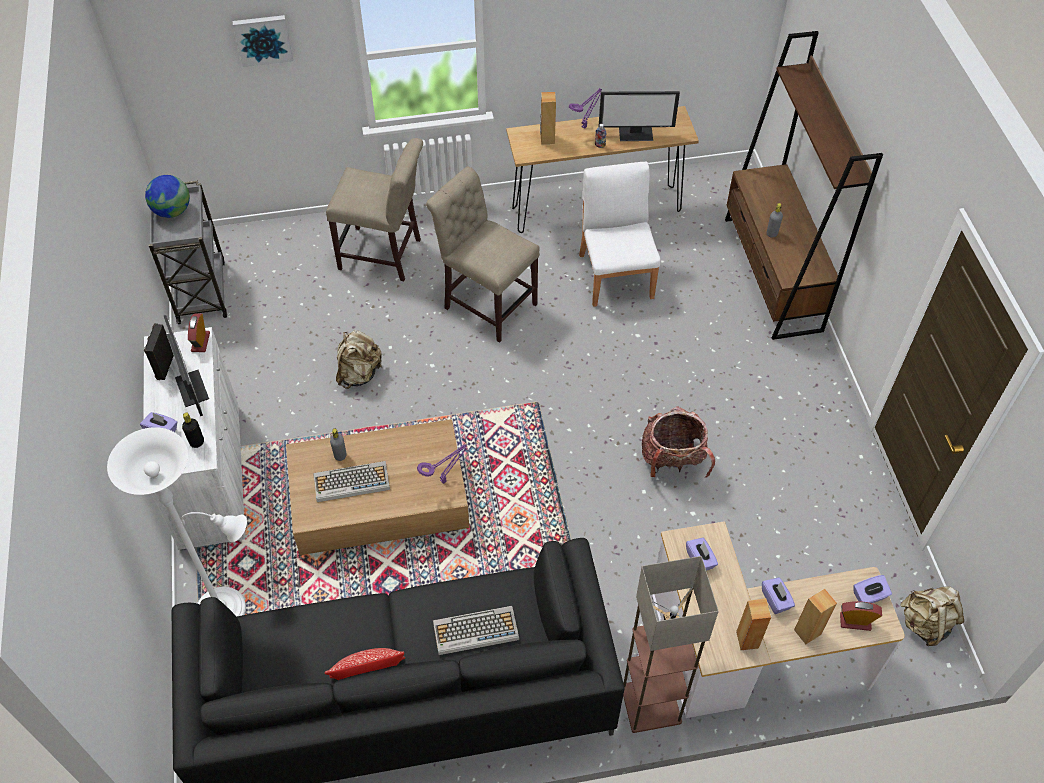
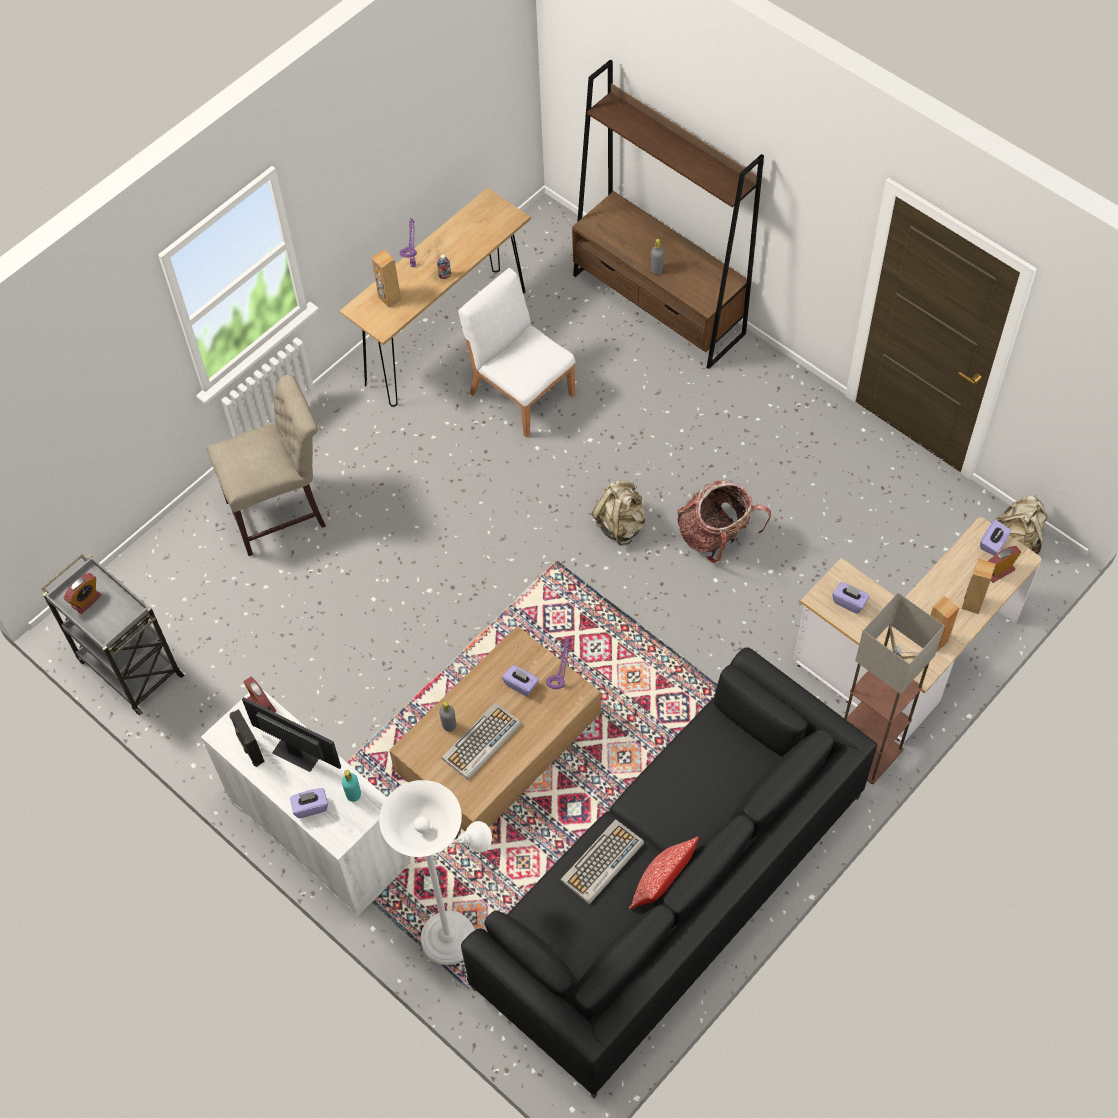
camera: 35 degrees left, 5 degrees up
globe [145,175,190,218] -> alarm clock [64,573,102,614]
black bottle [182,413,204,448] -> turquoise bottle [342,770,361,802]
picture [233,15,293,67] -> none
beige backpack [336,330,383,389] -> beige backpack moved to [592,480,646,545]
beige chair [426,167,540,343] -> none
keyboard [433,606,519,655] -> keyboard moved to [560,819,644,904]
monitor [599,91,680,141] -> none
purple tissue box [762,578,795,614] -> purple tissue box moved to [502,665,539,696]

